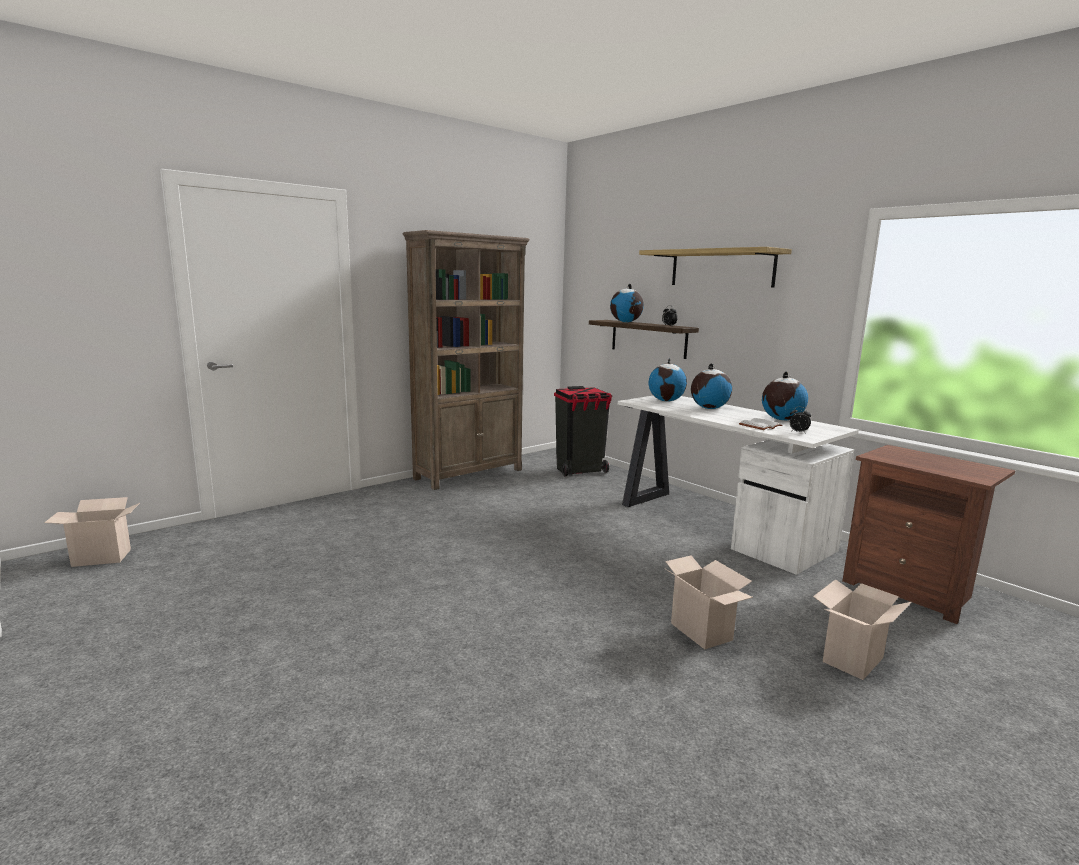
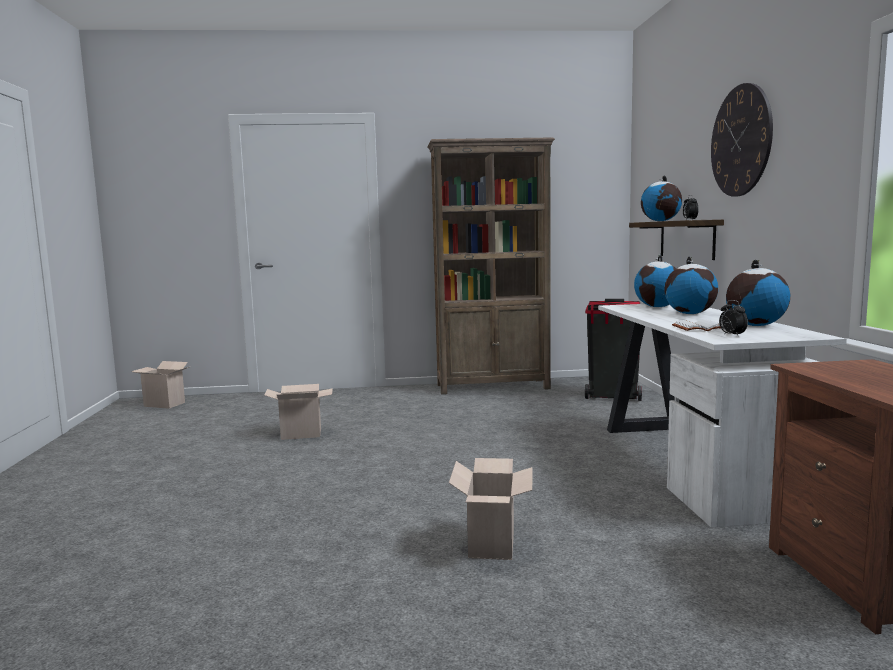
camera: 35 degrees right, 5 degrees down
shelf [639,247,792,288] -> wall clock [711,83,773,197]
cardboard box [813,579,912,680] -> cardboard box moved to [264,384,333,440]

